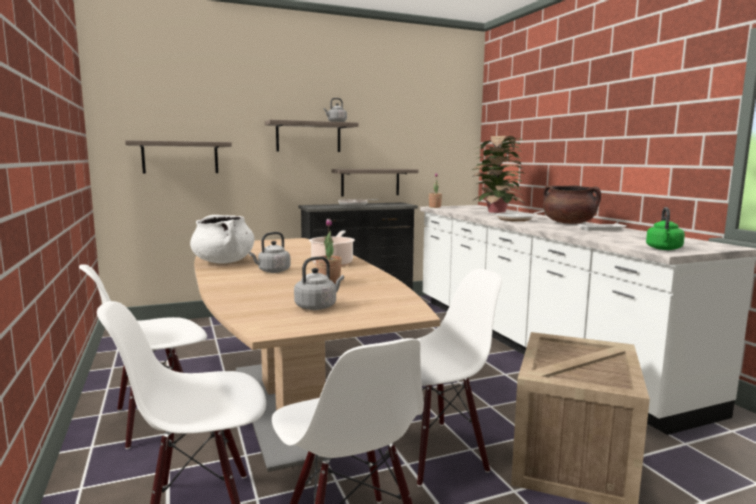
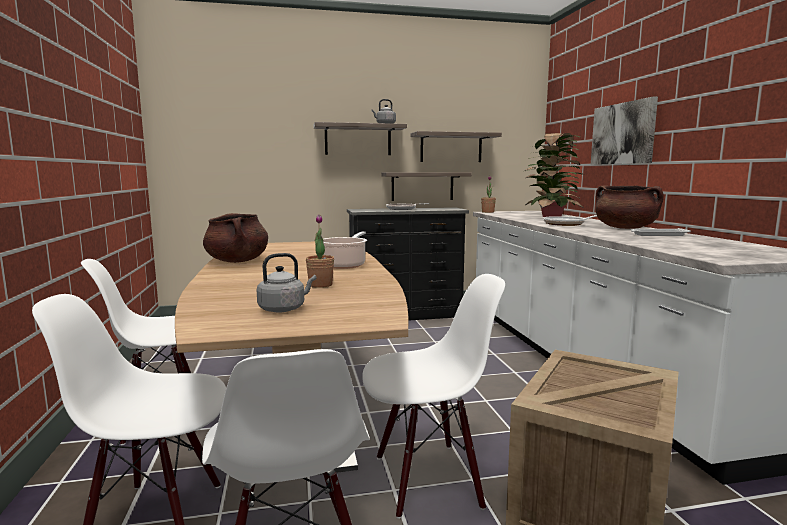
camera: 10 degrees right, 0 degrees up
shelf [125,140,232,173] -> shelf moved to [411,131,502,162]
white cooking pot [190,215,254,264] -> brown cooking pot [203,213,268,263]
grey kettle [249,232,291,273] -> none
green kettle [646,207,685,250] -> none
none -> picture [591,96,658,165]

